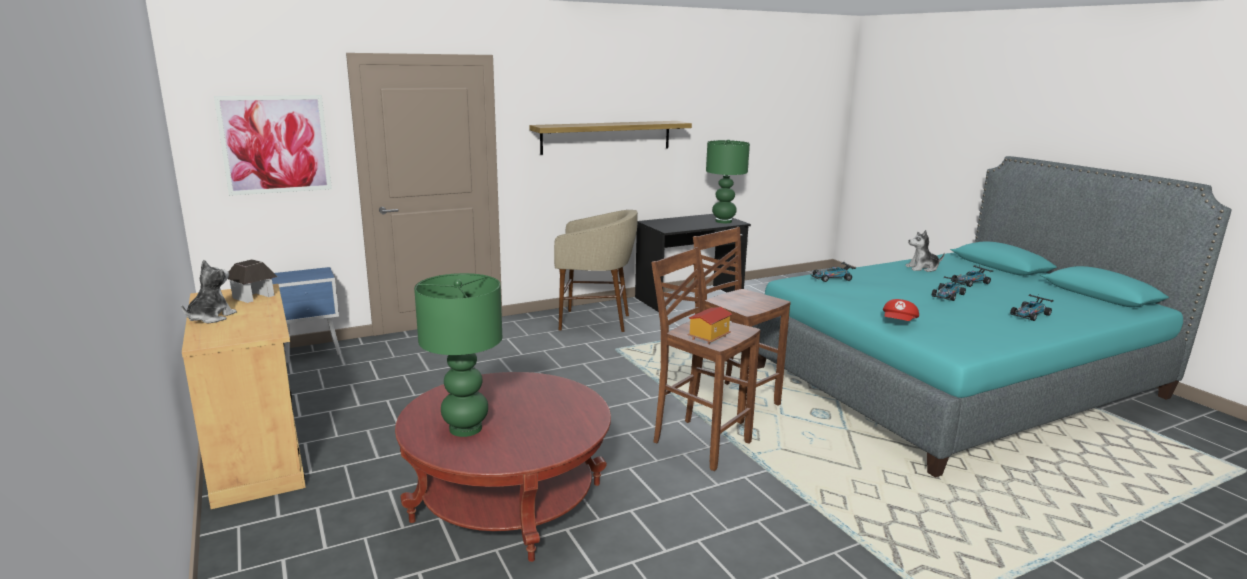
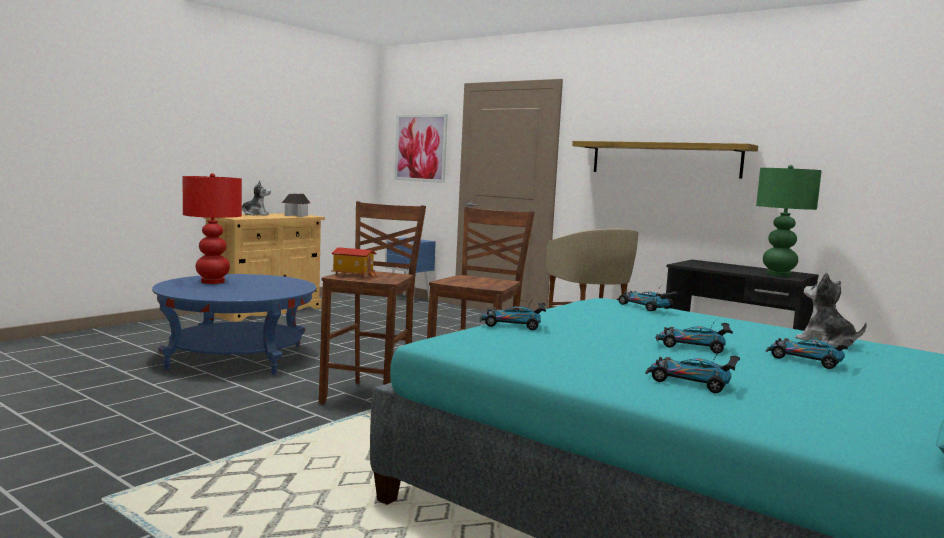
camera: 65 degrees right, 10 degrees down
red coffee table [395,372,611,562] -> blue coffee table [152,274,316,374]
green table lamp [414,273,502,437] -> red table lamp [182,173,242,284]
red cap [883,299,919,321] -> toy car [480,299,546,330]

